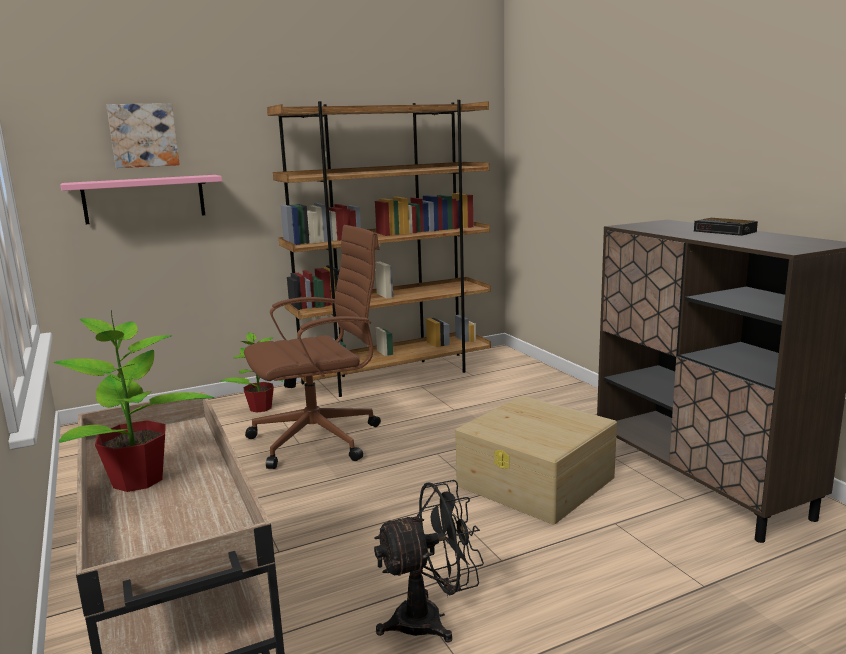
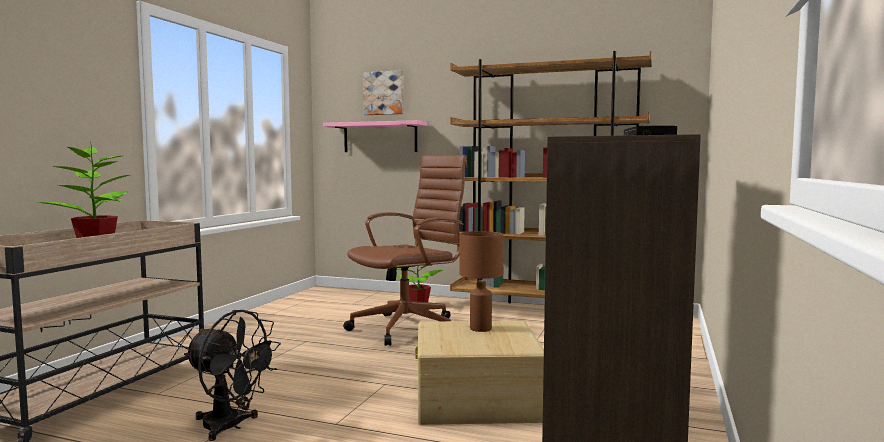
camera: 45 degrees right, 10 degrees down
brown office chair [244,225,381,469] -> brown office chair turned 60 degrees counterclockwise [343,155,468,346]
none -> brown table lamp [459,231,503,332]

